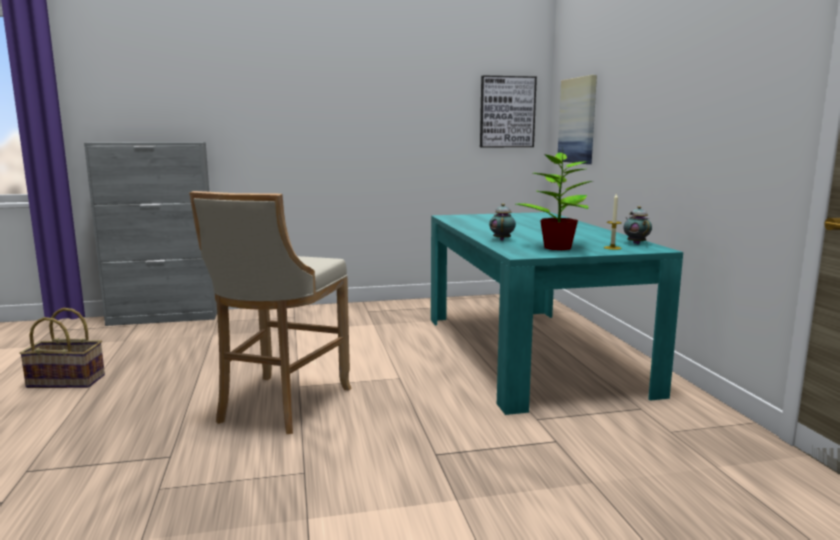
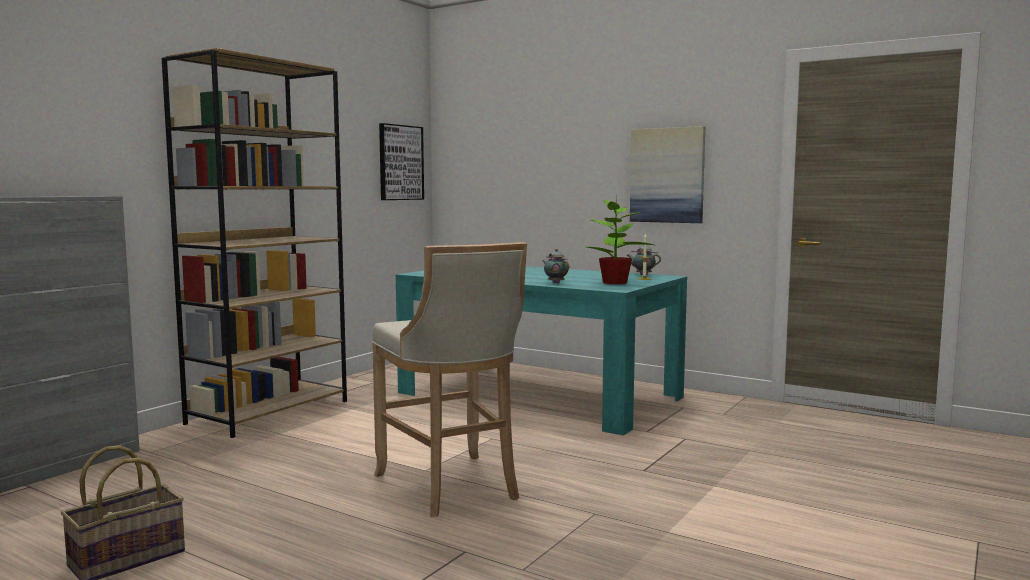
camera: 45 degrees left, 5 degrees down
picture [558,75,597,164] -> picture moved to [630,126,705,223]
none -> brown bookcase [162,48,347,438]

